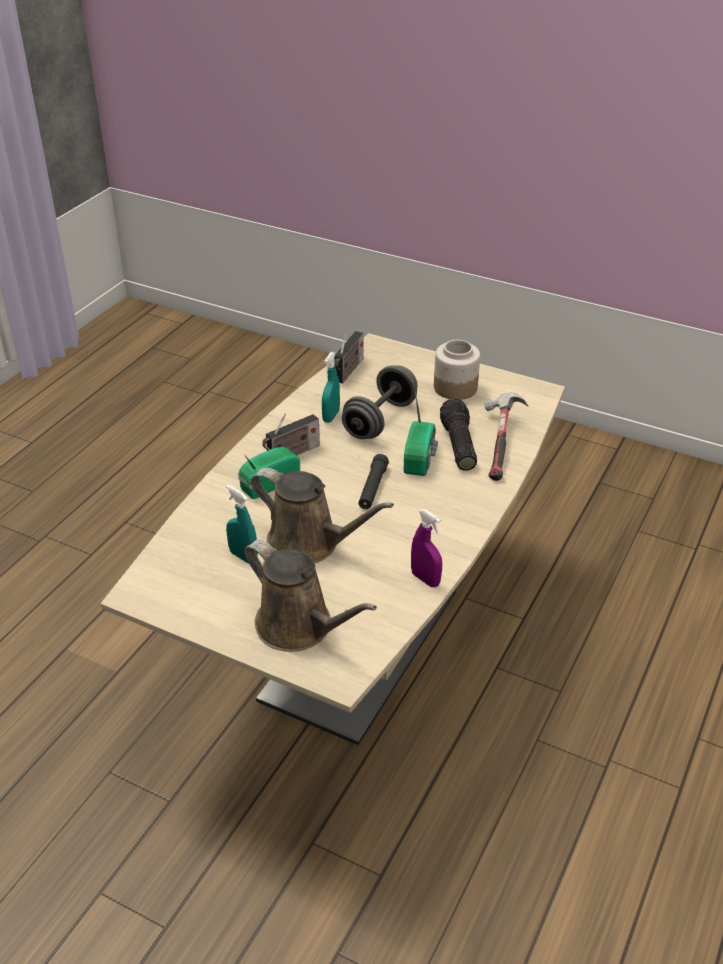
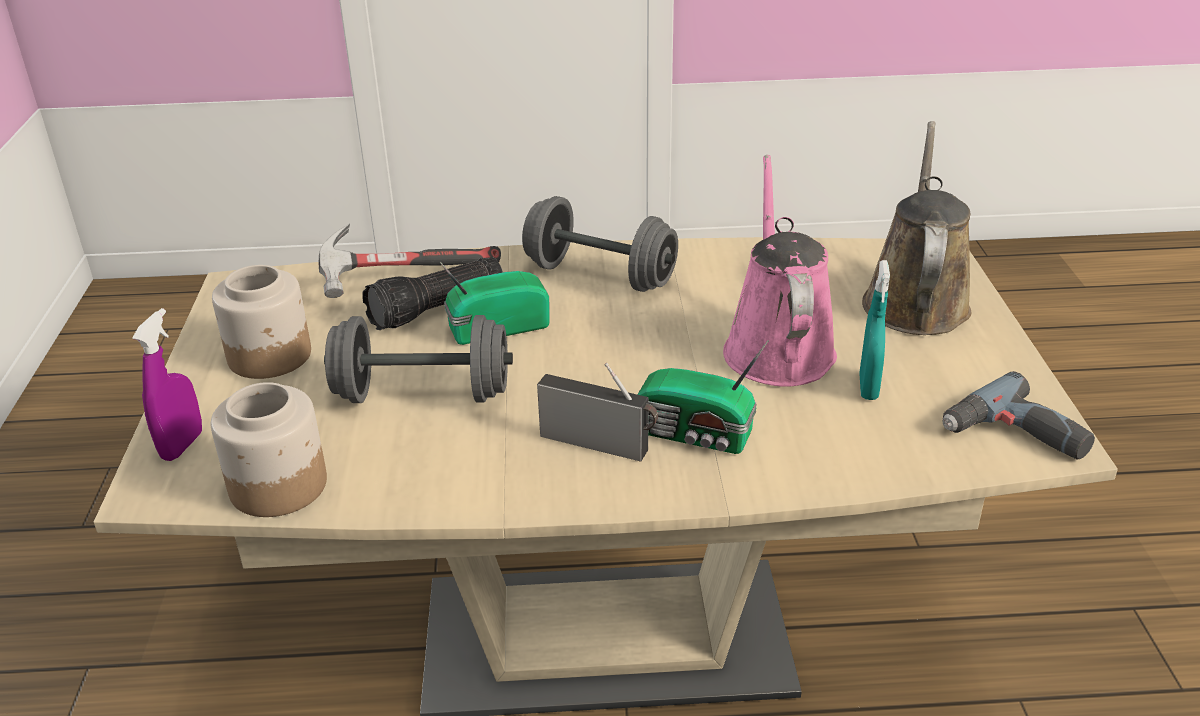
camera: 120 degrees left, 5 degrees down
brown watering can [251,468,394,563] -> pink watering can [723,155,837,387]
turquoise spray bottle [322,352,340,423] -> none
radio [334,331,364,384] -> jar [211,382,327,517]
black flashlight [358,454,389,509] -> none
purple spray bottle [411,509,442,587] -> purple spray bottle moved to [132,308,202,461]
none -> grey dumbbell [522,196,678,292]
none -> power drill [943,371,1095,459]

